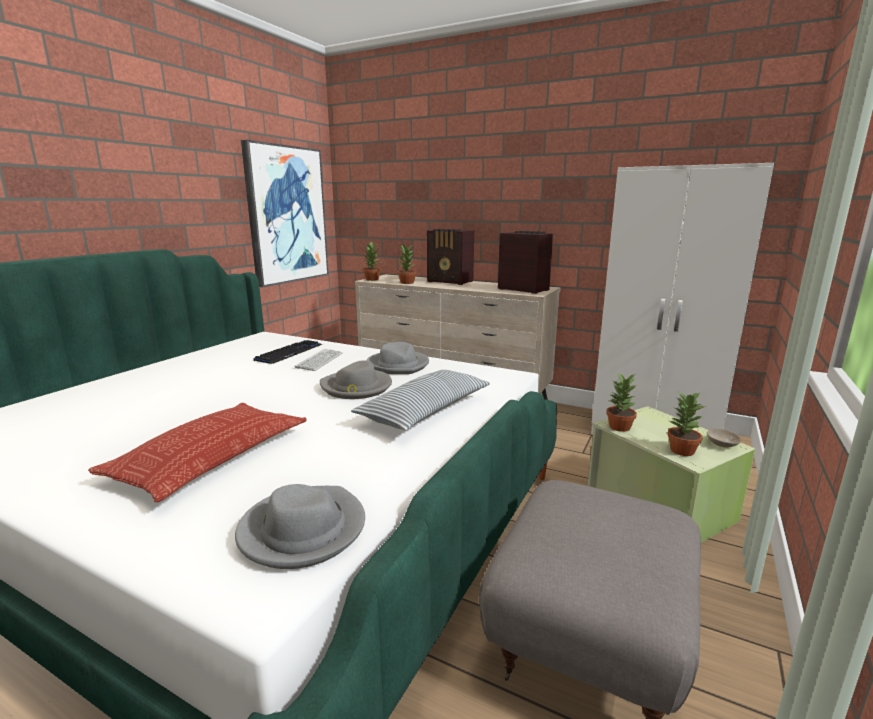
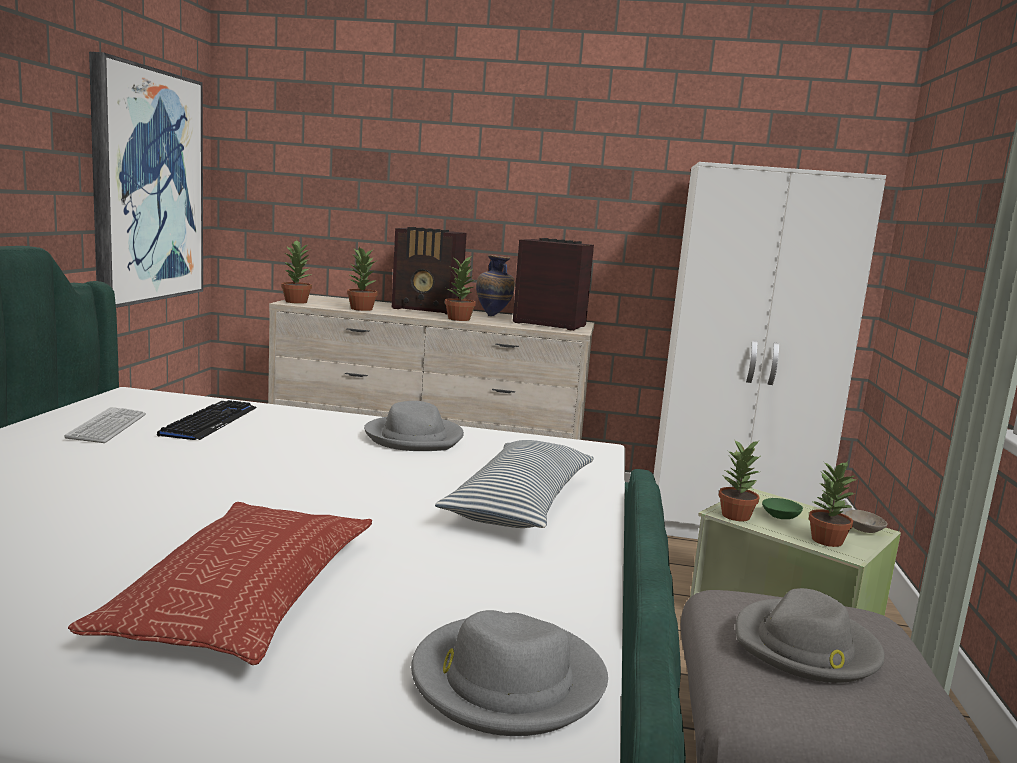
camera: 20 degrees left, 5 degrees down
keyboard [295,349,343,371] -> keyboard moved to [64,407,146,443]
grey hat [320,360,392,399] -> grey hat moved to [735,588,885,683]
none -> potted plant [445,257,476,321]
none -> vase [476,255,515,316]
none -> green bowl [762,498,803,519]

